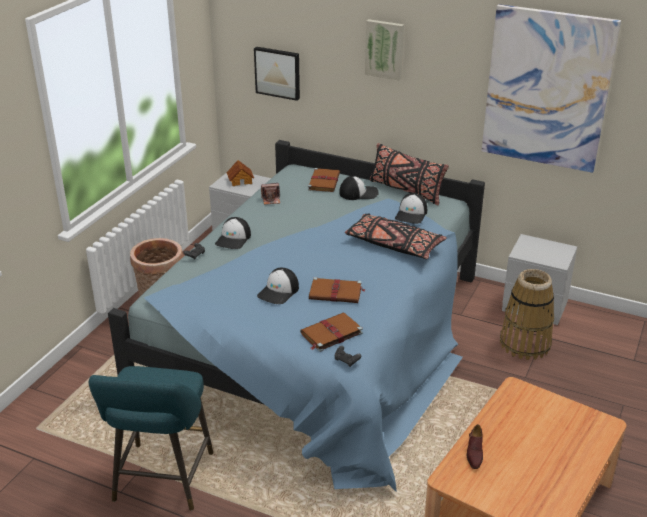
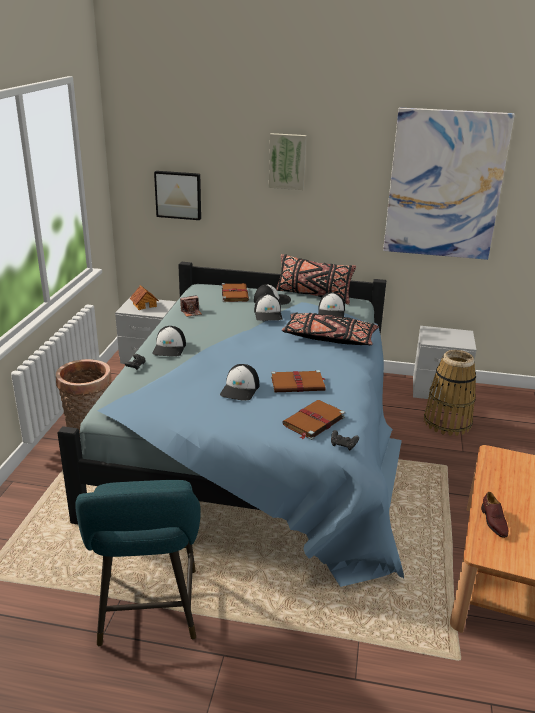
camera: 15 degrees left, 5 degrees down
none -> cap [254,294,282,321]

